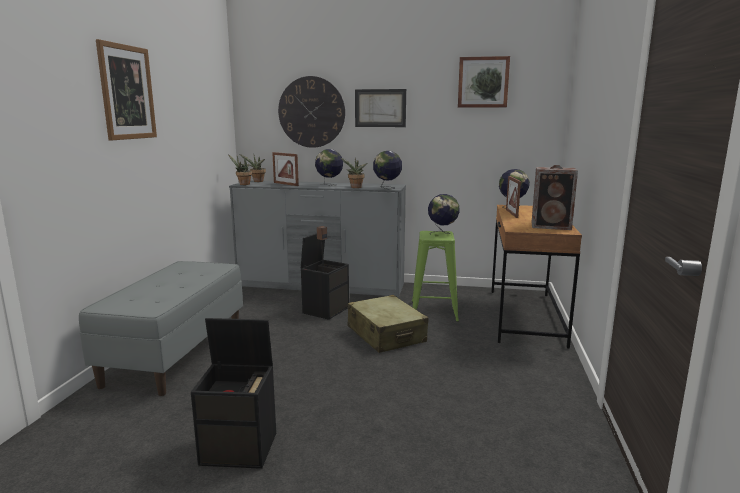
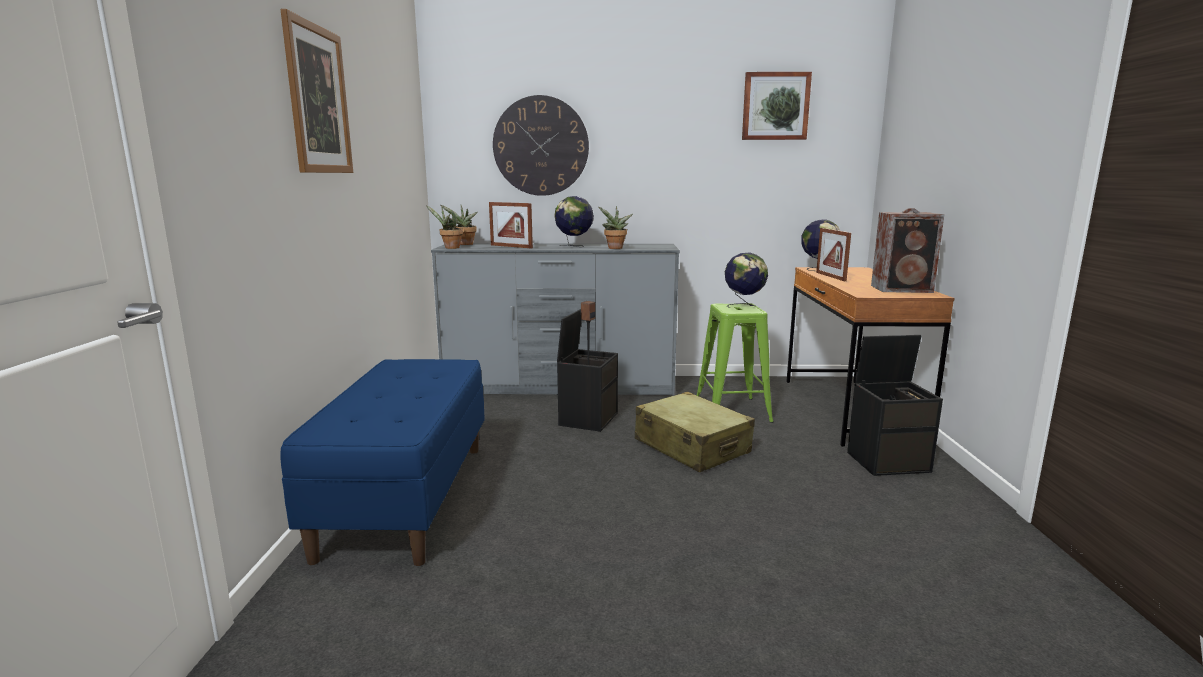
camera: 10 degrees left, 0 degrees up
grey bench [79,261,243,396] -> blue bench [280,359,485,566]
black storage box [191,318,276,469] -> black storage box moved to [847,335,943,476]
picture [355,89,406,127] -> none
globe [373,151,402,189] -> none

